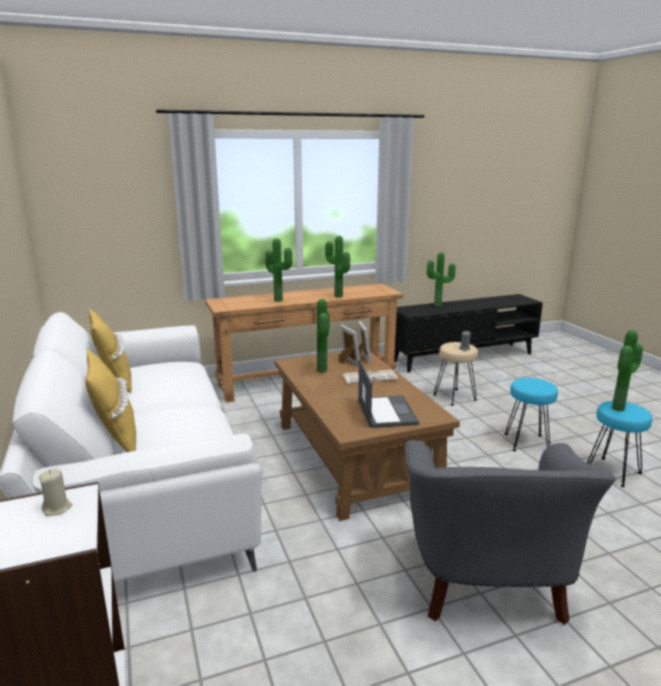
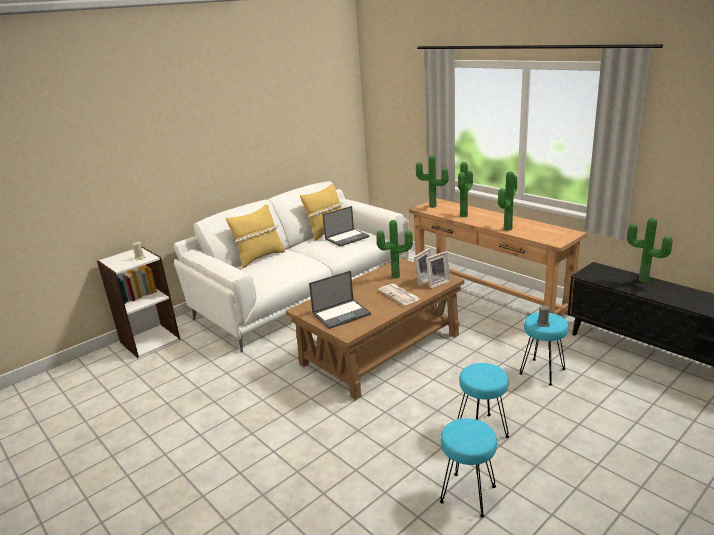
camera: 70 degrees right, 5 degrees up
grey armchair [405,440,616,625] -> none
beige stool [433,342,478,406] -> turquoise stool [519,313,568,385]
potted plant [612,330,643,412] -> potted plant moved to [416,156,448,208]
none -> laptop [323,206,370,247]

